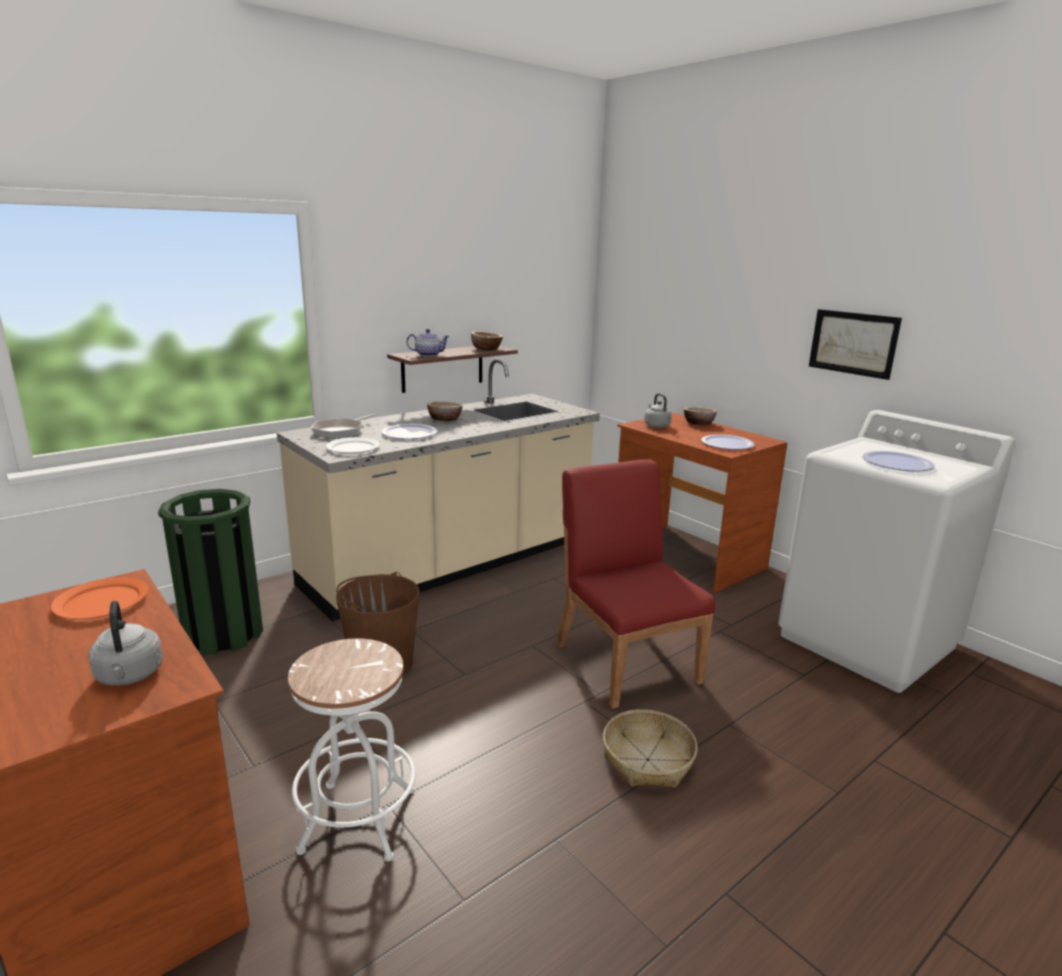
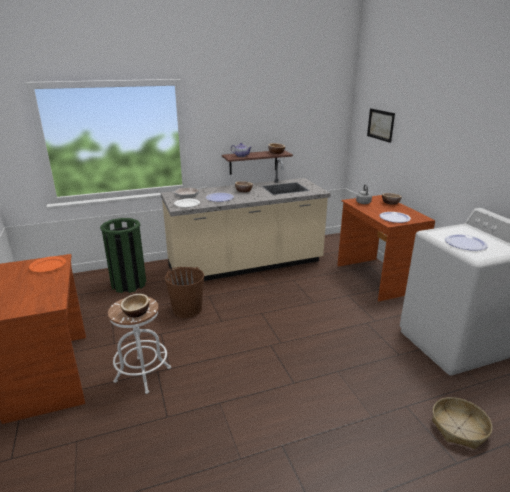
camera: 20 degrees right, 5 degrees up
grey kettle [88,601,163,686] -> none
red chair [557,459,715,709] -> none
basket [603,709,698,788] -> basket moved to [432,397,492,449]
picture [809,309,902,380] -> picture moved to [367,108,395,143]
none -> bowl [120,294,149,318]

